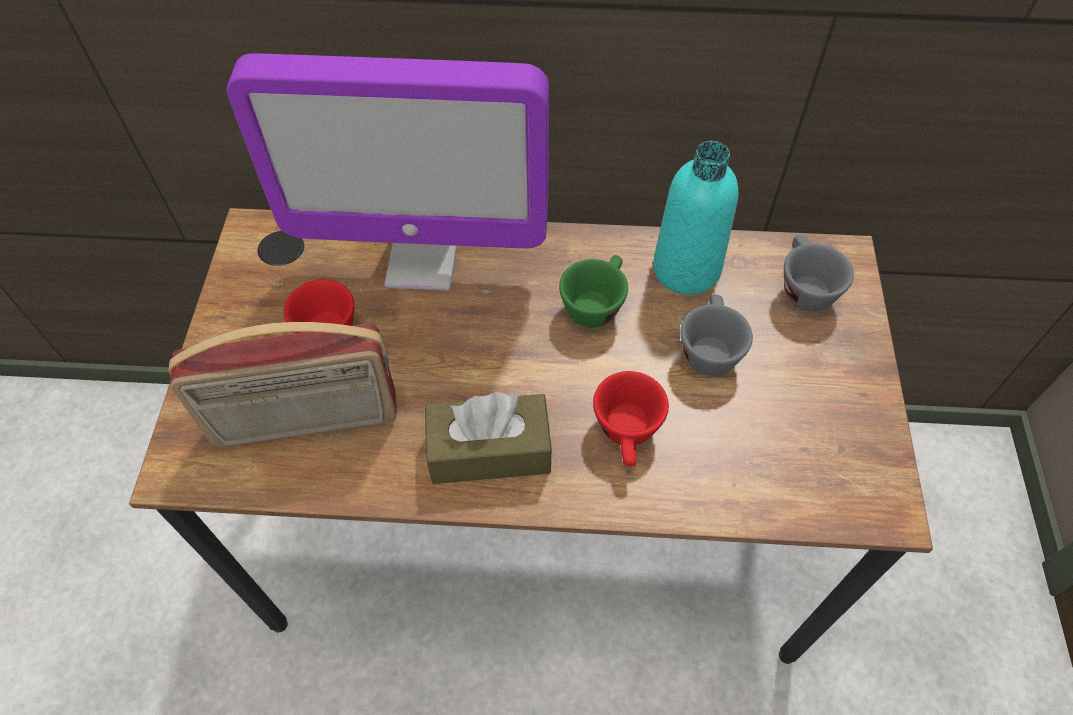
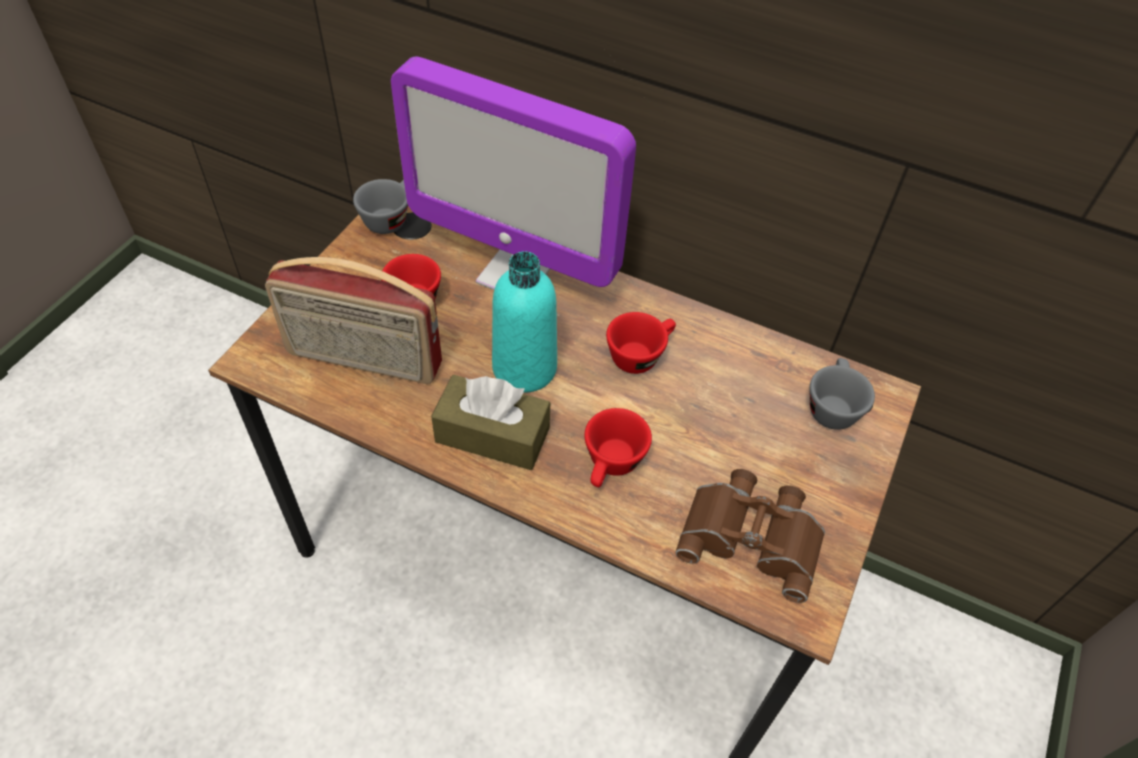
camera: 20 degrees right, 5 degrees down
green cup [559,255,628,328] -> red cup [606,312,676,374]
turquoise bottle [653,141,738,295] -> turquoise bottle moved to [492,251,557,393]
grey cup [680,294,753,376] -> grey cup moved to [353,179,408,234]
none -> brown binoculars [675,469,825,603]

